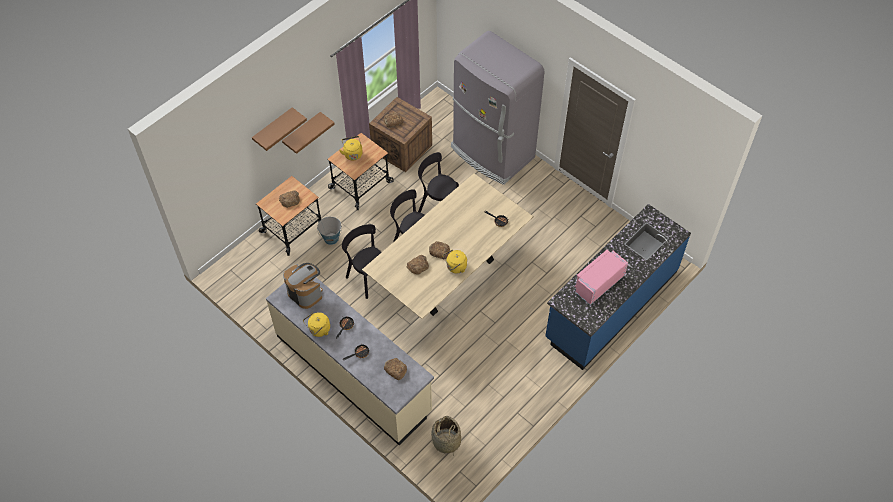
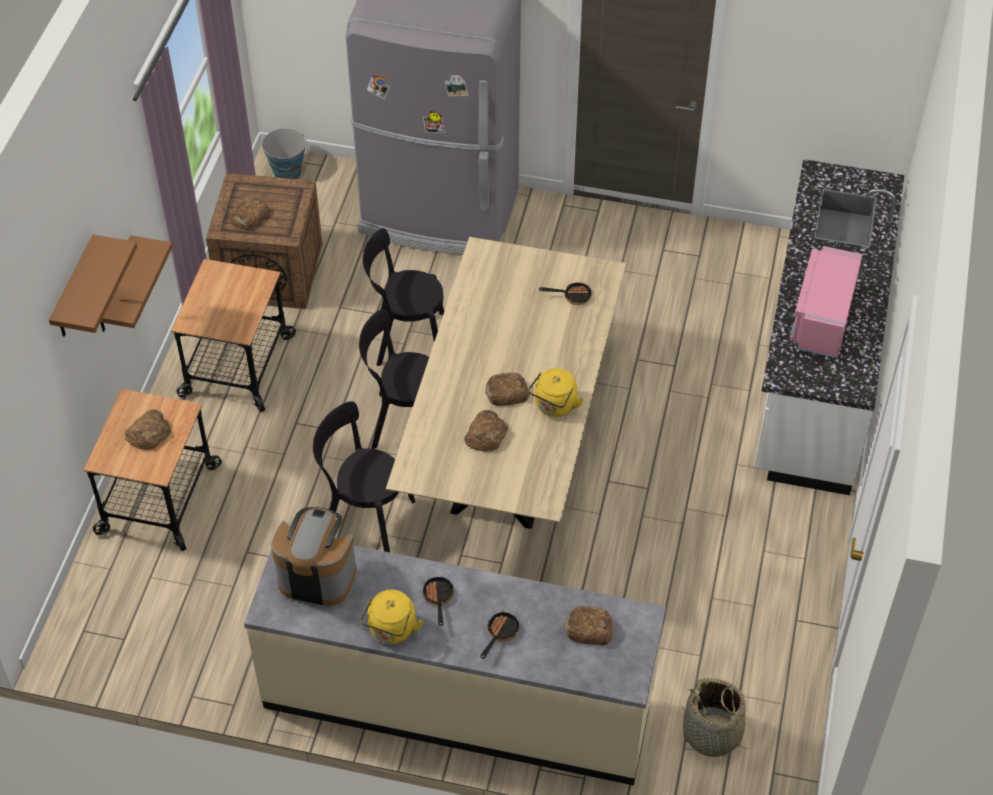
camera: 30 degrees left, 5 degrees down
bucket [317,217,342,245] -> bucket moved to [262,128,308,179]
yellow kettle [339,136,363,160] -> none
blue counter [545,204,691,370] -> white counter [754,159,904,495]

